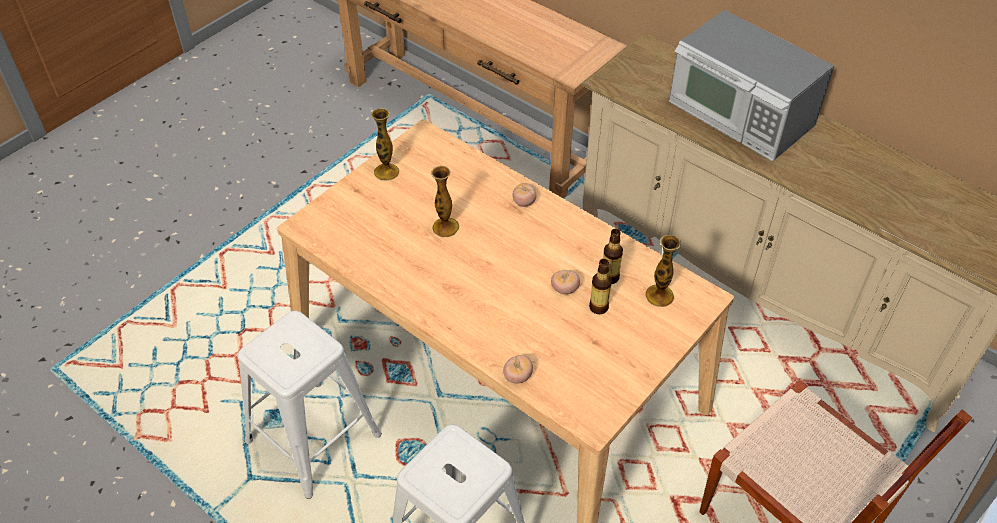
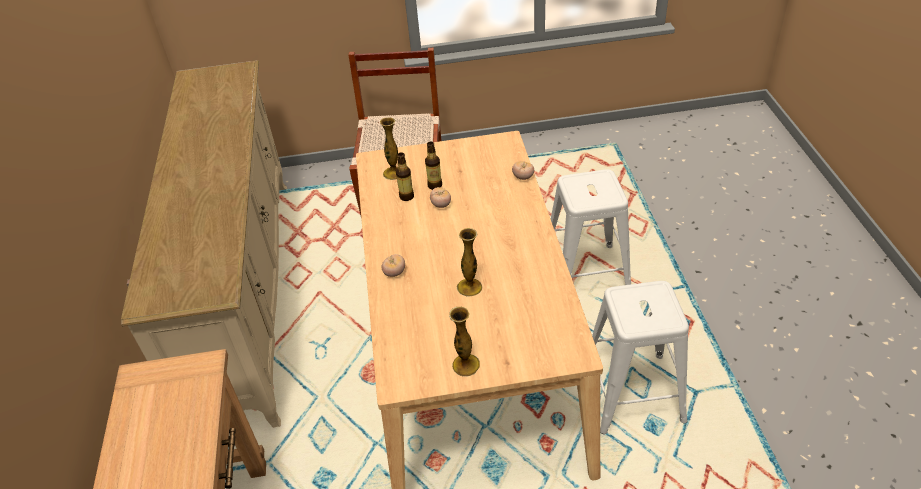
camera: 135 degrees left, 5 degrees down
microwave [669,10,835,161] -> none

